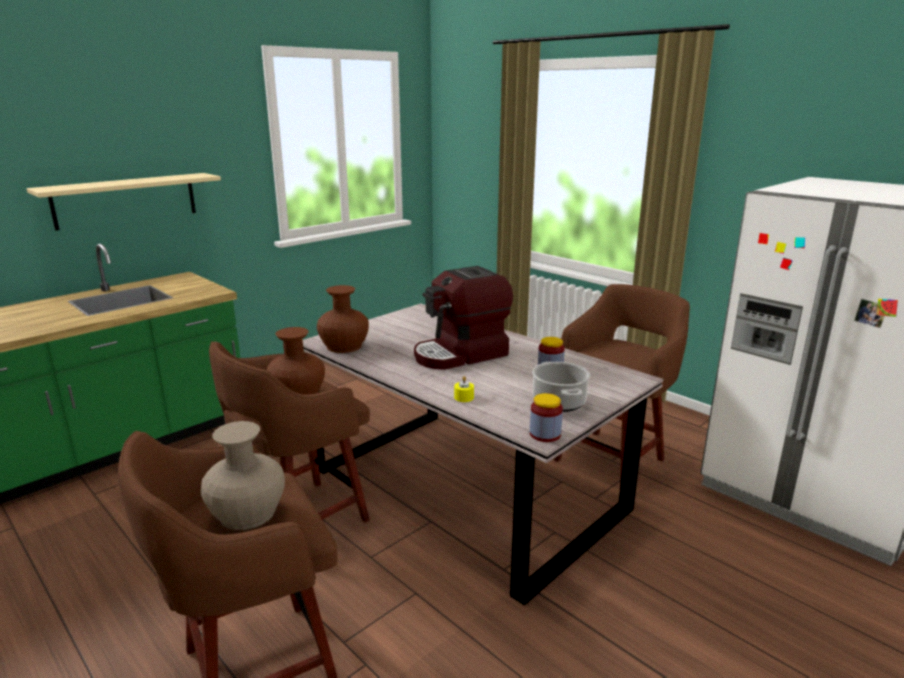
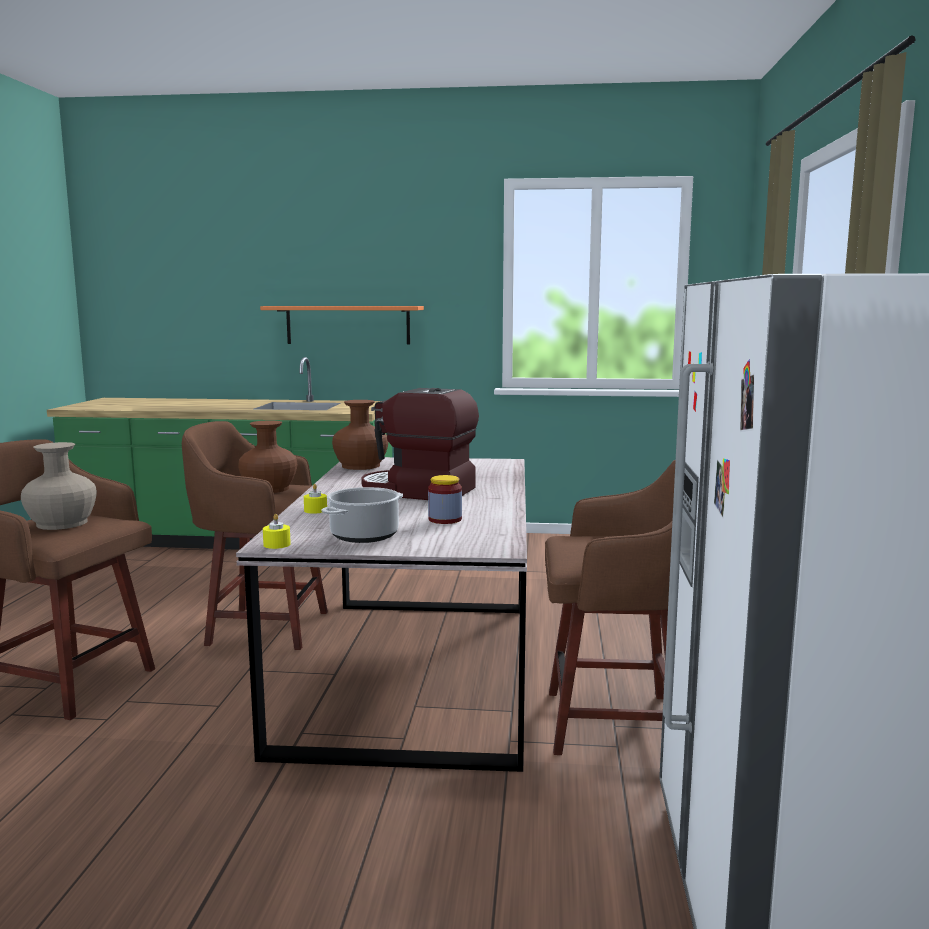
camera: 50 degrees right, 10 degrees down
beige shelf [27,173,221,231] -> orange shelf [260,306,424,345]
jar [530,393,563,442] -> yellow candle [263,514,291,549]

